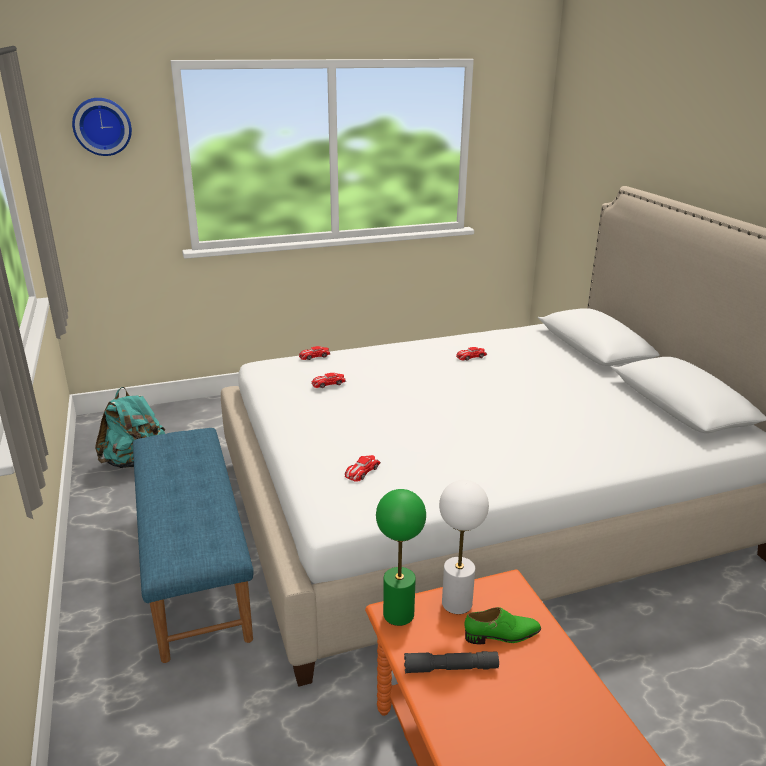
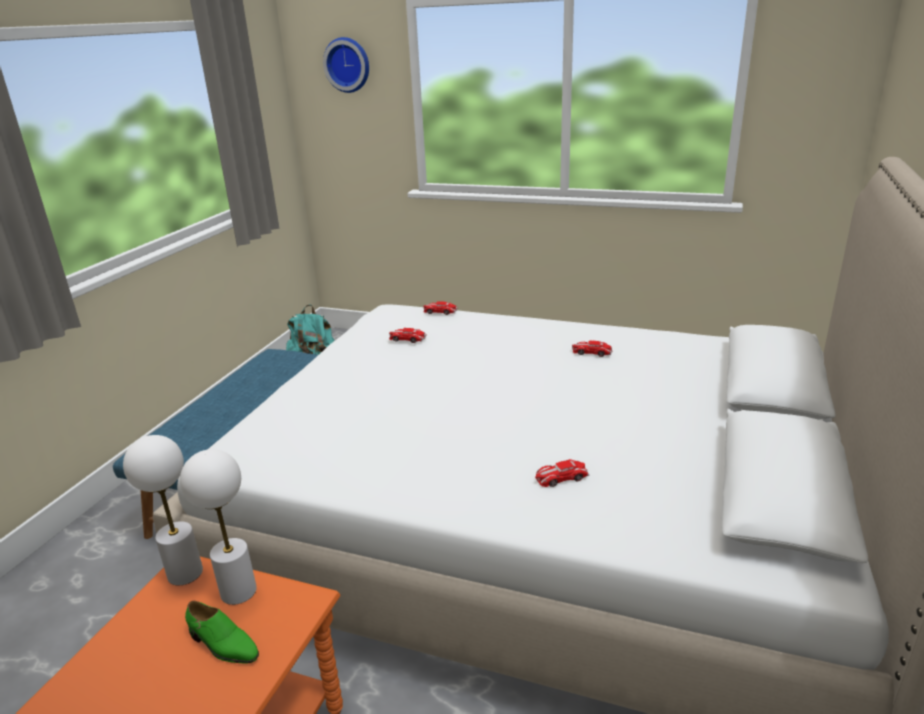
camera: 40 degrees right, 0 degrees up
toy car [345,455,381,482] -> toy car moved to [535,459,589,487]
green table lamp [376,489,426,626] -> white table lamp [123,435,203,585]
grey flashlight [404,651,499,673] -> none

